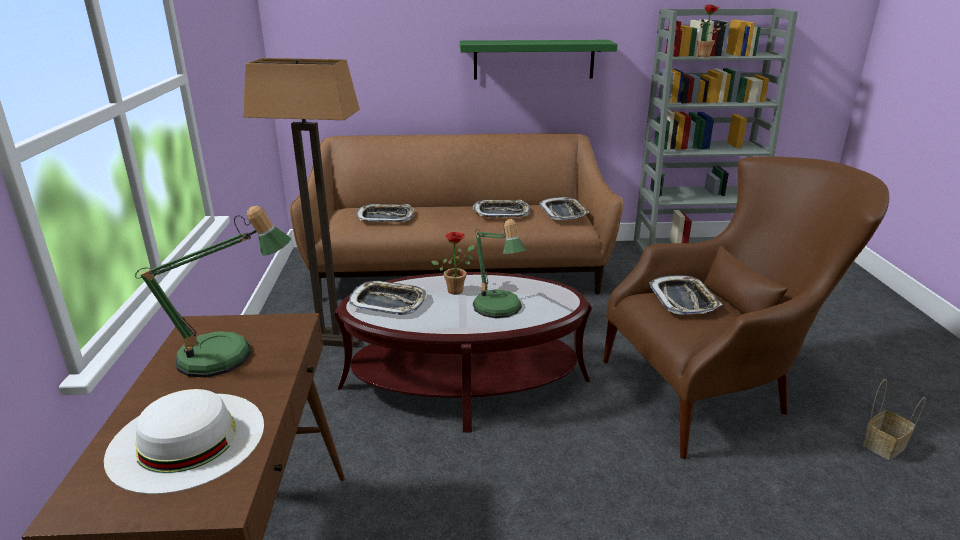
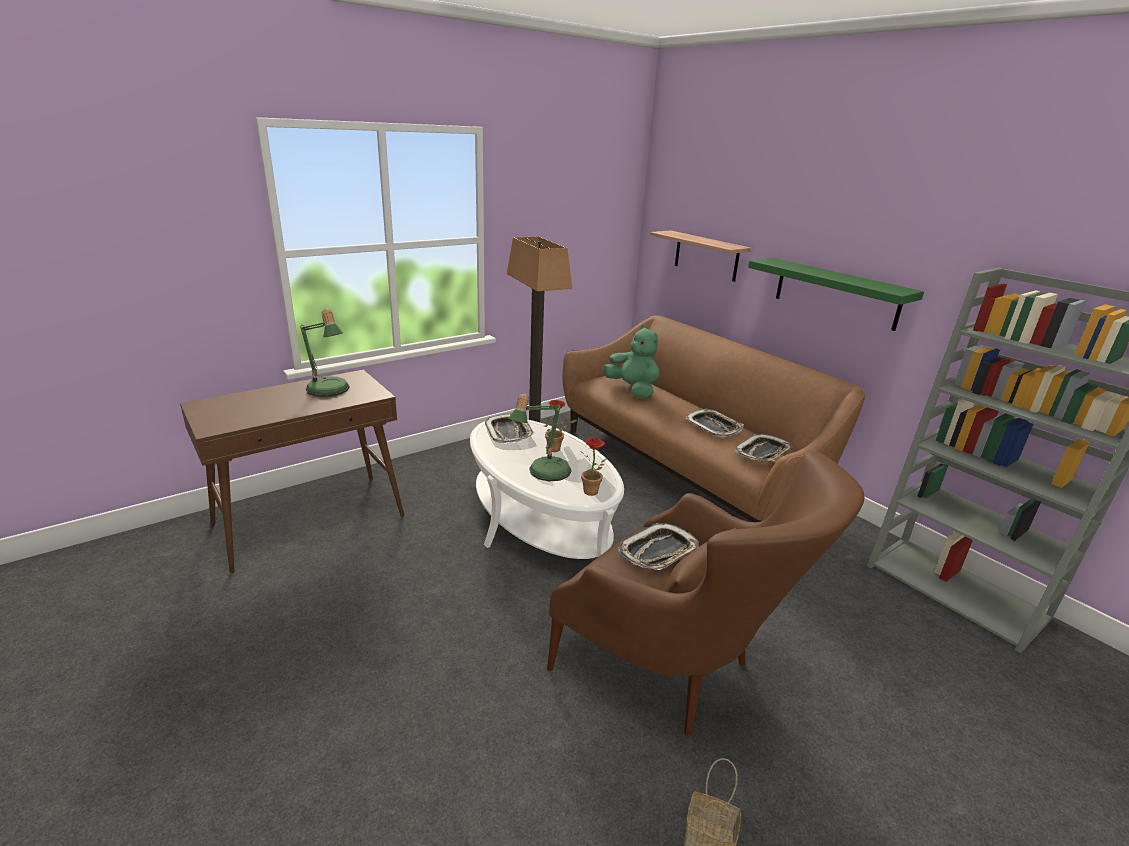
camera: 55 degrees right, 0 degrees up
white hat [104,389,264,494] -> none
brown coffee table [334,272,592,433] -> white coffee table [470,420,624,559]
tray [356,204,414,222] -> green plush toy [603,325,660,398]
potted plant [697,4,729,57] -> potted plant moved to [581,437,606,496]
none -> shelf [650,230,752,282]

